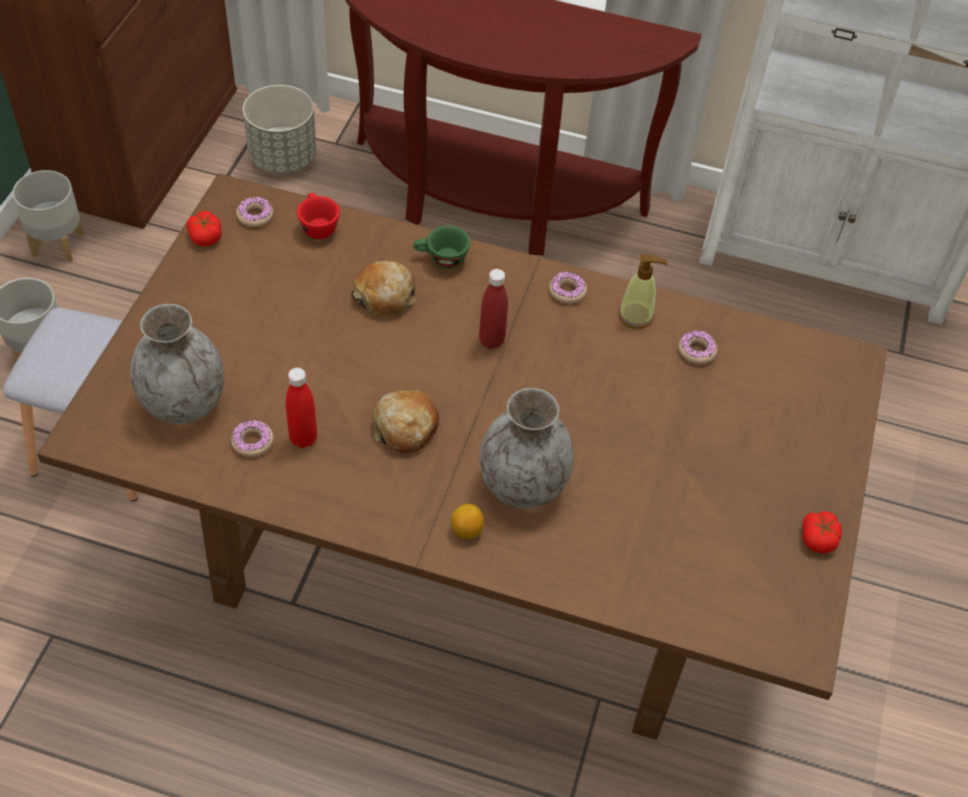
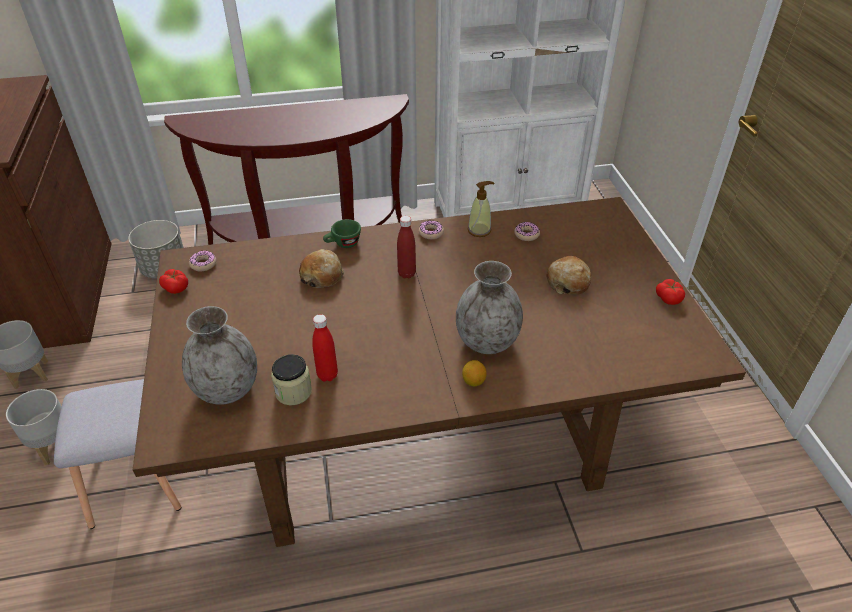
camera: 25 degrees left, 10 degrees down
donut [231,420,274,457] -> jar [271,354,312,405]
red cup [297,193,340,239] -> none
bread [372,391,439,454] -> bread moved to [546,256,591,294]

